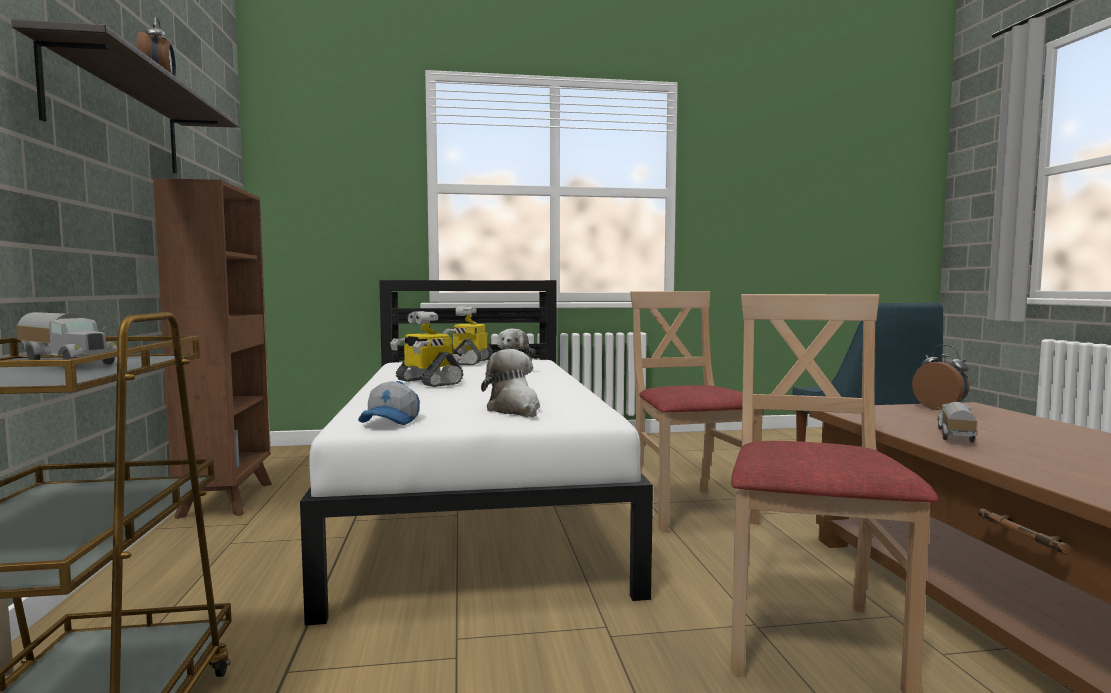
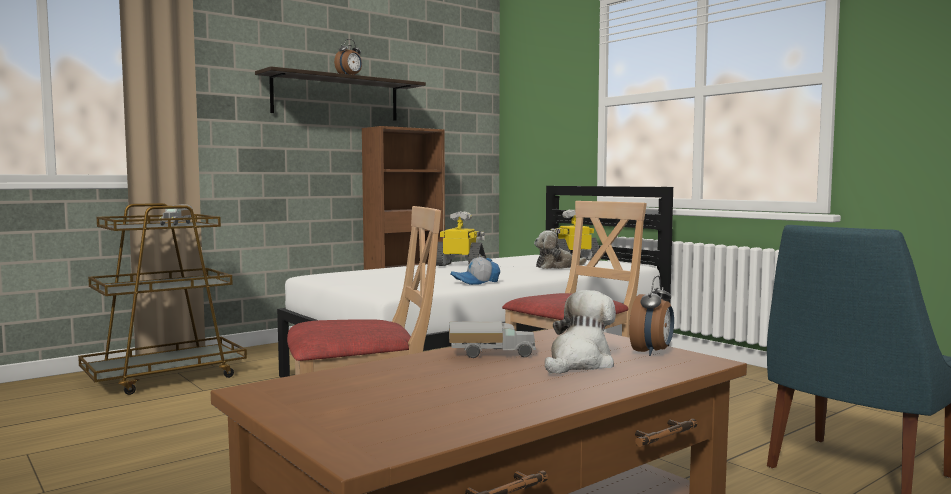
camera: 60 degrees right, 0 degrees up
cap [358,381,420,425] -> cap moved to [450,257,500,285]
toy robot [390,311,463,387] -> toy robot turned 90 degrees clockwise [436,211,486,266]
plush toy [481,349,540,417] -> plush toy moved to [545,290,616,374]

